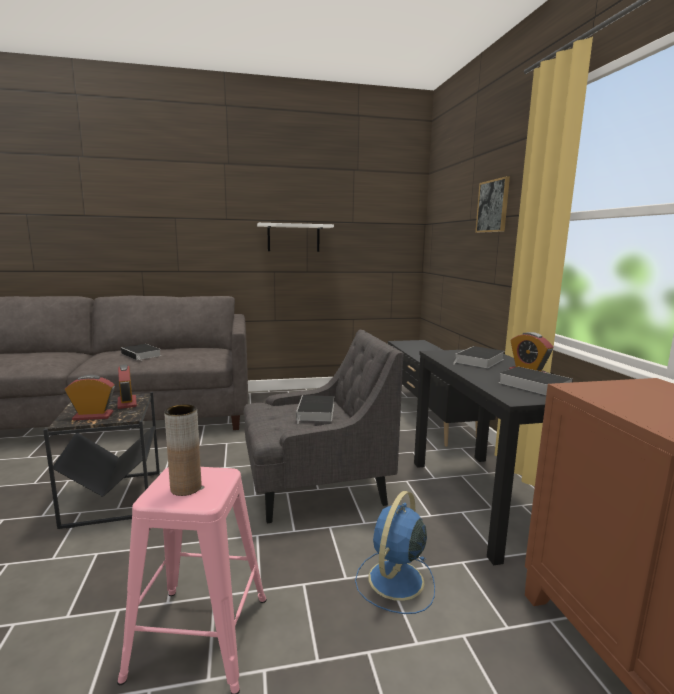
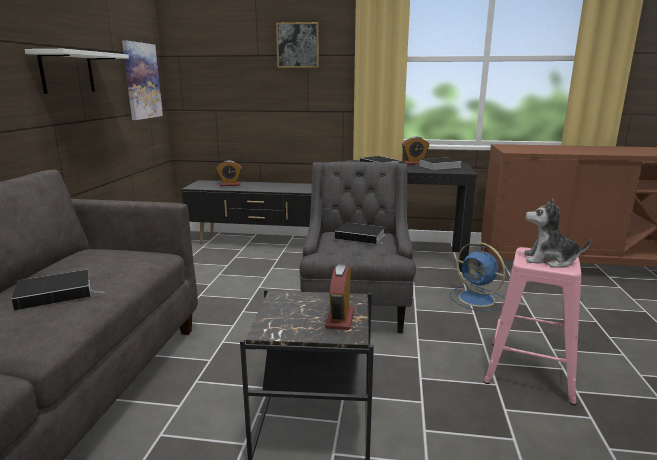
camera: 70 degrees left, 5 degrees up
alarm clock [117,364,137,409] -> alarm clock moved to [216,160,242,186]
brown vase [164,404,201,496] -> plush toy [524,199,591,268]
none -> picture [122,41,163,120]

